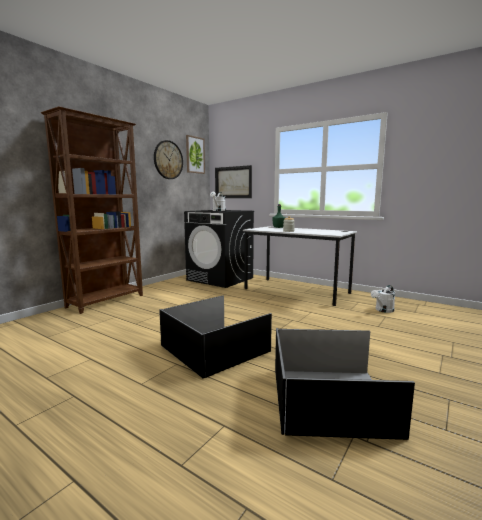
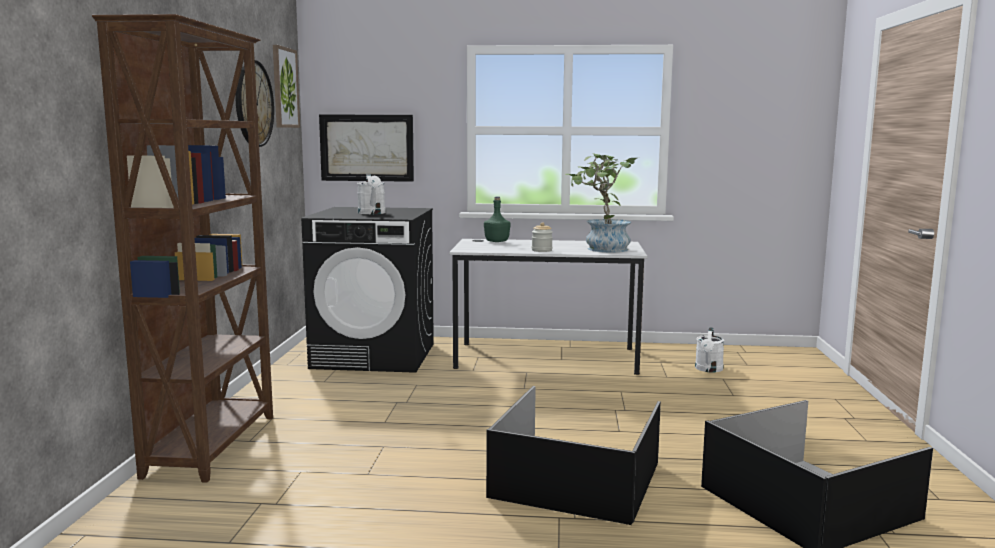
camera: 30 degrees left, 0 degrees up
none -> potted plant [566,153,637,252]

